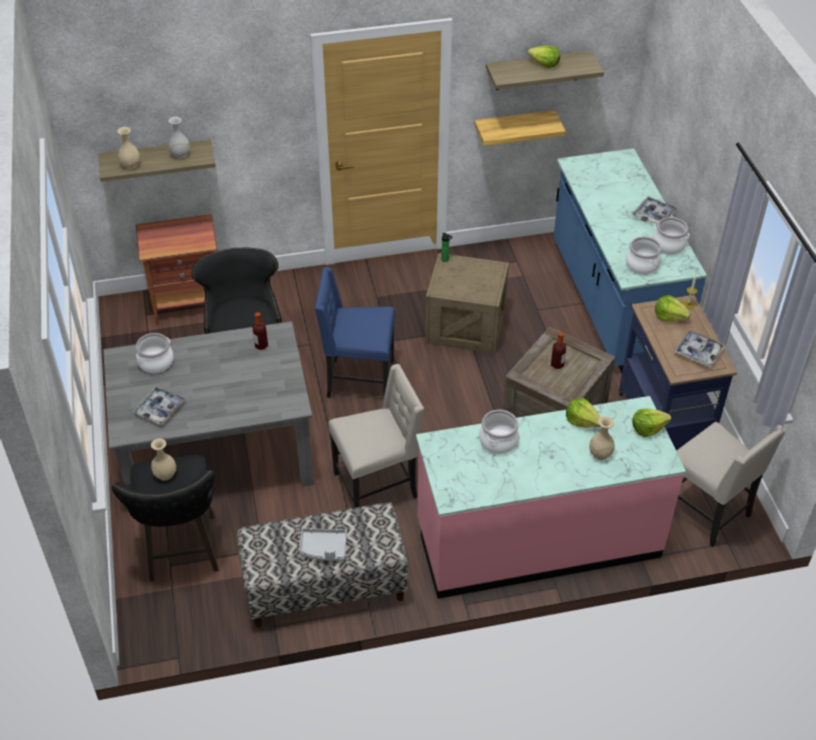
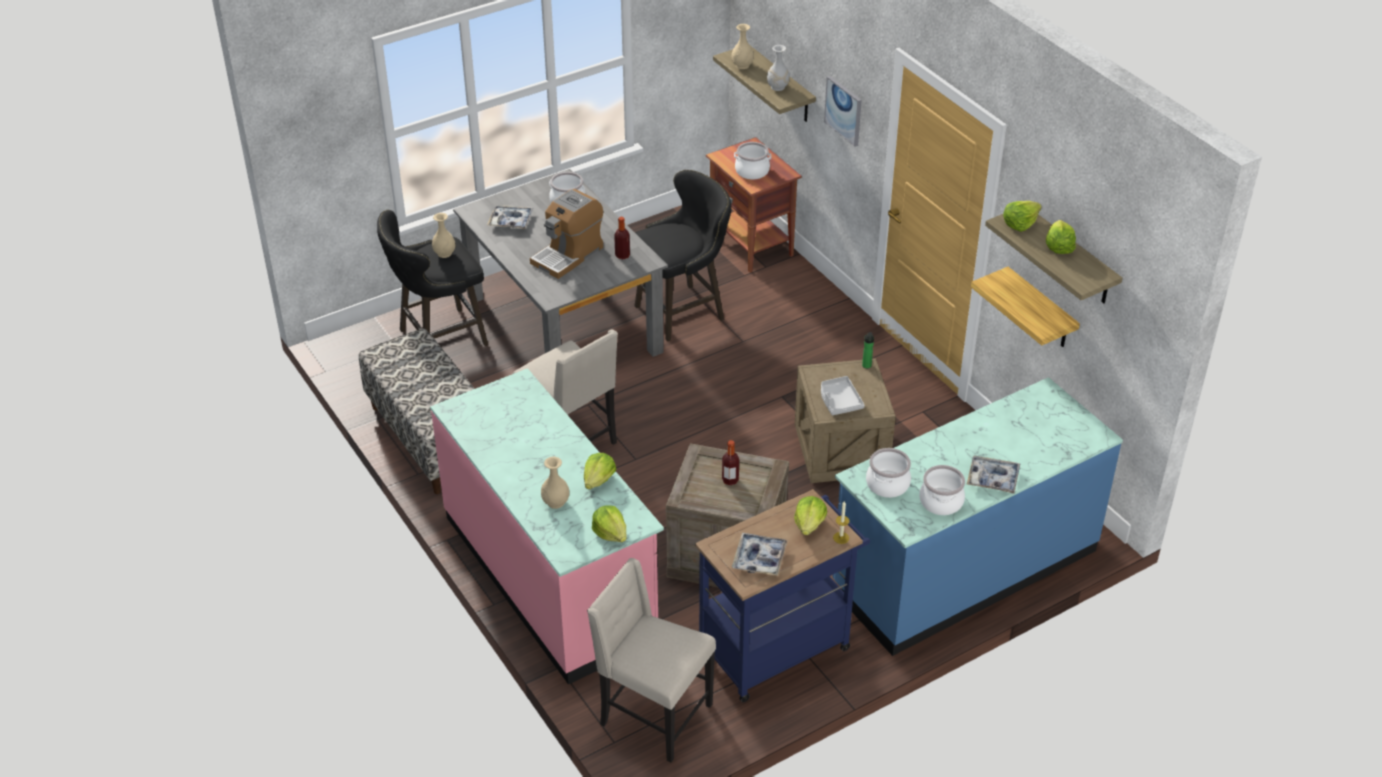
camera: 70 degrees right, 5 degrees down
grey tray [299,528,347,561] -> grey tray moved to [821,376,864,415]
blue chair [315,267,395,398] -> none
cooking pot [479,410,519,454] -> cooking pot moved to [734,142,771,179]
beige chair [676,422,787,547] -> beige chair turned 90 degrees clockwise [587,558,716,763]
none -> coffee machine [530,189,603,279]
none -> picture [824,76,862,147]
none -> lettuce [1003,201,1042,232]

